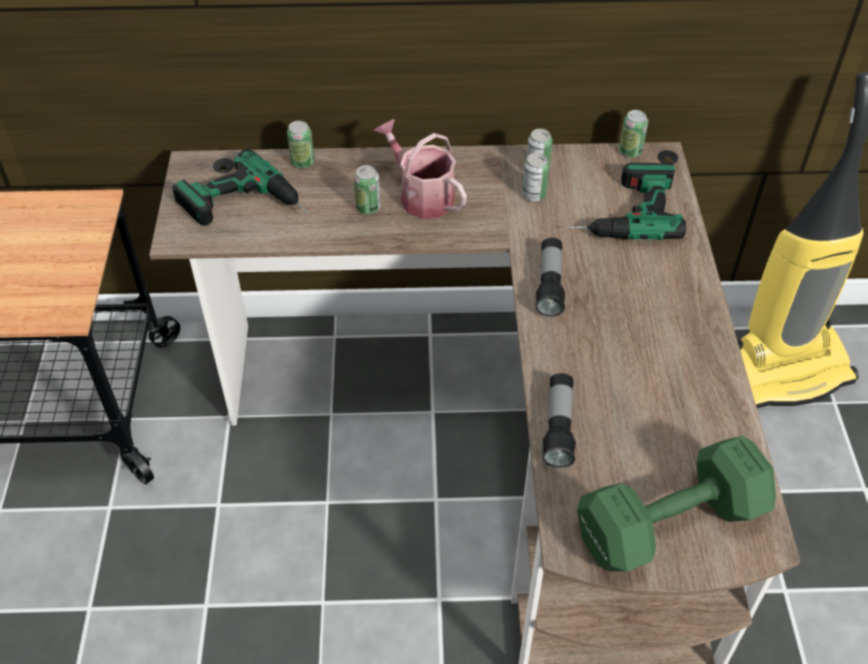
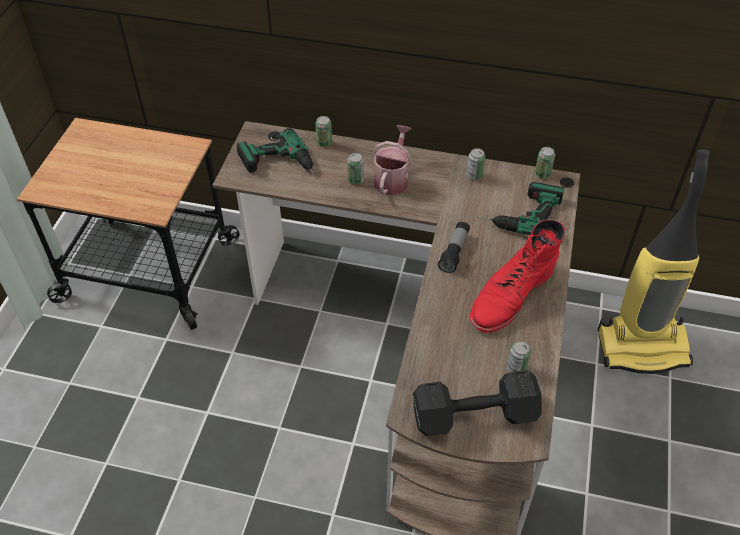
camera: 15 degrees right, 0 degrees up
watering can [374,119,467,219] -> watering can turned 45 degrees clockwise [372,125,412,196]
can [522,153,549,202] -> can moved to [507,341,531,373]
flashlight [542,373,576,468] -> none
green dumbbell [577,436,776,572] -> black dumbbell [413,370,542,436]
none -> red boot [470,219,565,333]

